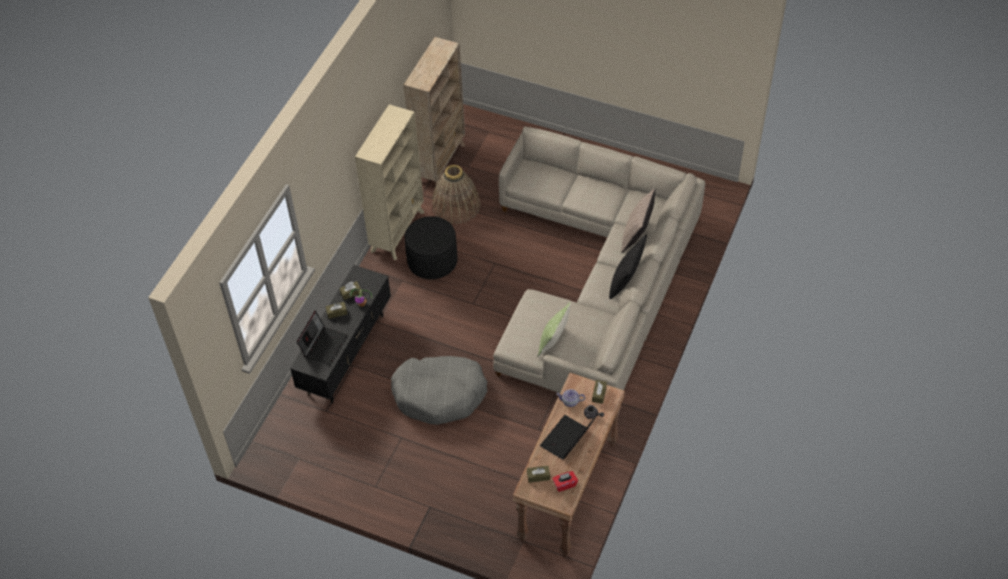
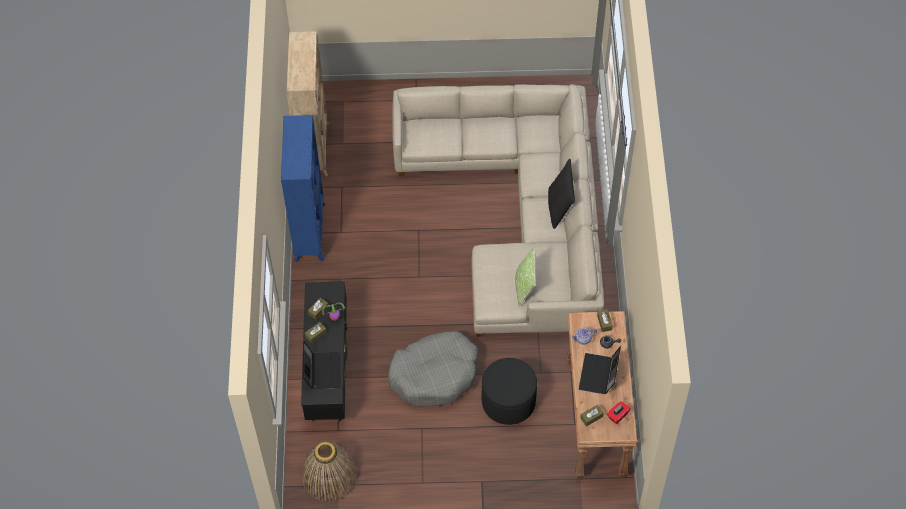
camera: 25 degrees left, 5 degrees up
beige bookcase [355,104,424,260] -> blue bookcase [281,115,326,262]
black ottoman [404,216,458,279] -> black ottoman moved to [482,358,537,425]
basket [432,165,481,225] -> basket moved to [302,442,357,502]
pillow [621,189,655,253] -> none

